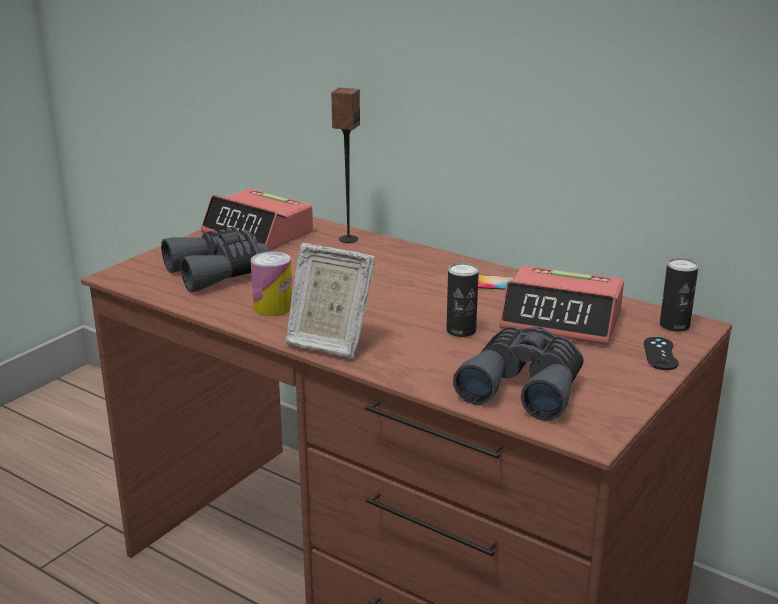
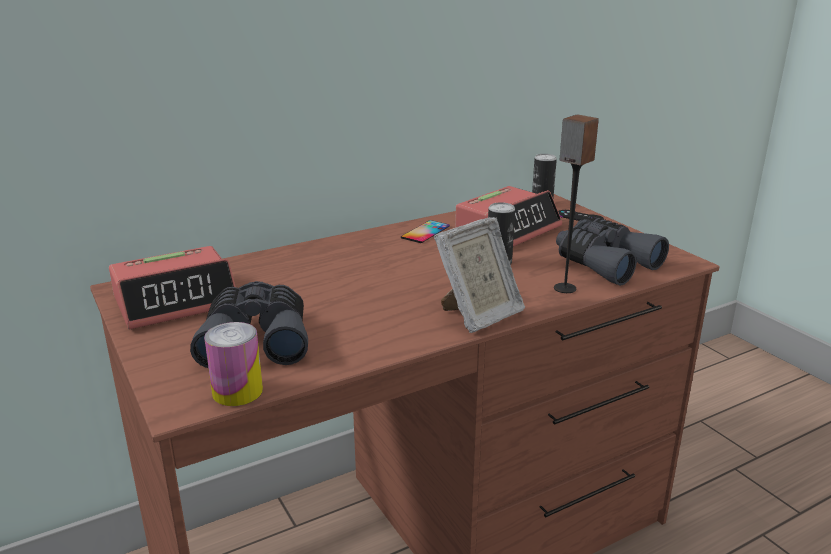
camera: 65 degrees left, 0 degrees up
can [251,252,292,316] -> can moved to [204,322,263,406]
speaker [331,88,360,243] -> speaker moved to [554,114,599,293]

